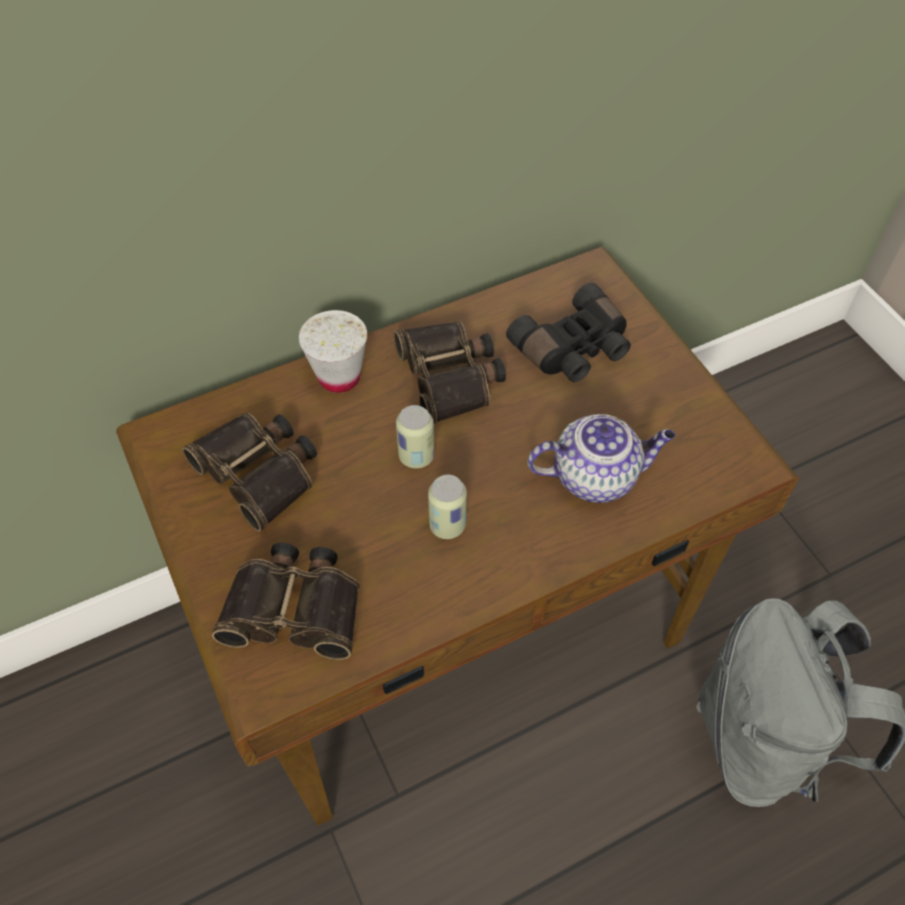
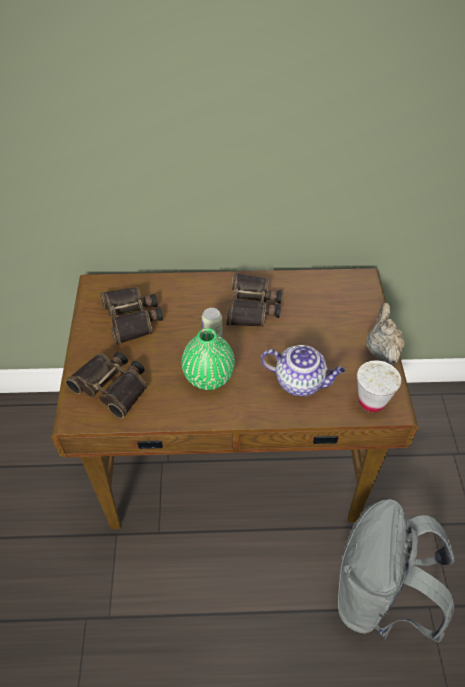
camera: 25 degrees right, 5 degrees down
white cup [299,310,367,393] -> white cup moved to [357,360,401,412]
can [428,475,467,539] -> green vase [181,328,235,390]
black binoculars [506,283,631,382] -> none
none -> beige teapot [366,303,405,365]

